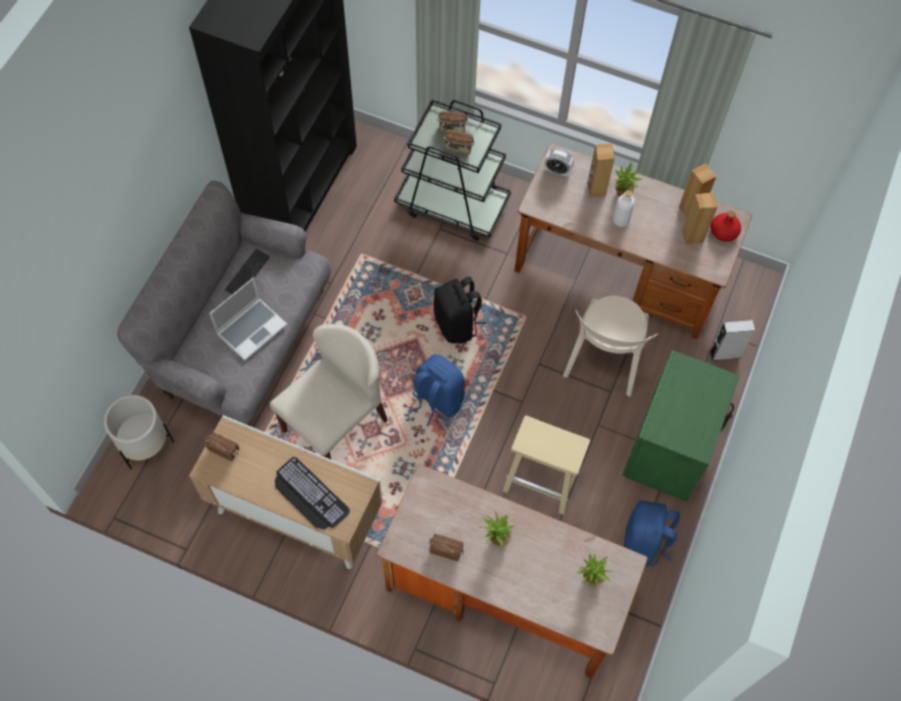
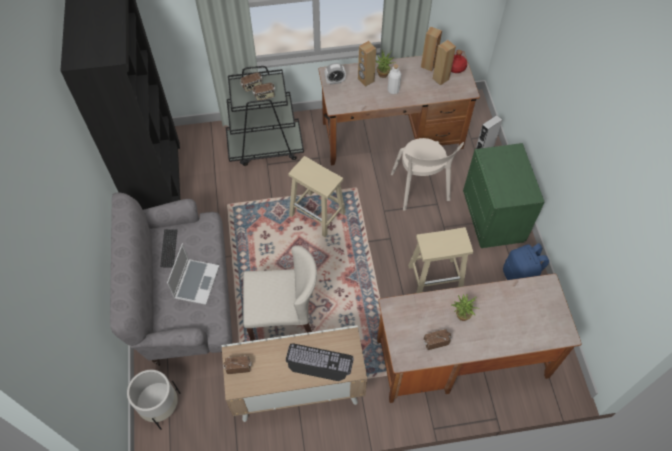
camera: 30 degrees left, 5 degrees down
beige chair [270,324,388,459] -> beige chair turned 75 degrees clockwise [243,246,317,341]
blue backpack [409,354,465,427] -> none
black backpack [433,276,487,344] -> beige stool [288,156,346,237]
potted plant [576,553,614,589] -> none

